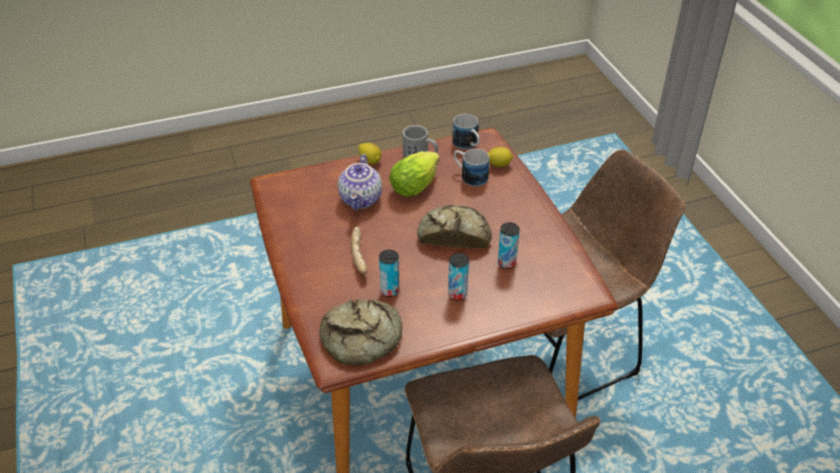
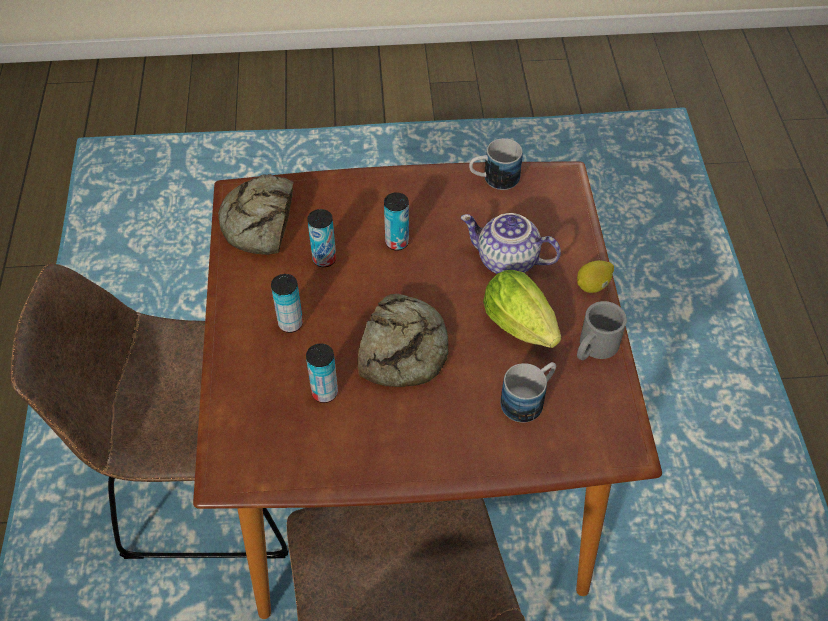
camera: 105 degrees right, 10 degrees up
bread [351,227,368,274] -> can [384,192,409,251]
mug [452,114,480,150] -> mug moved to [469,138,523,190]
lemon [488,147,513,167] -> none

